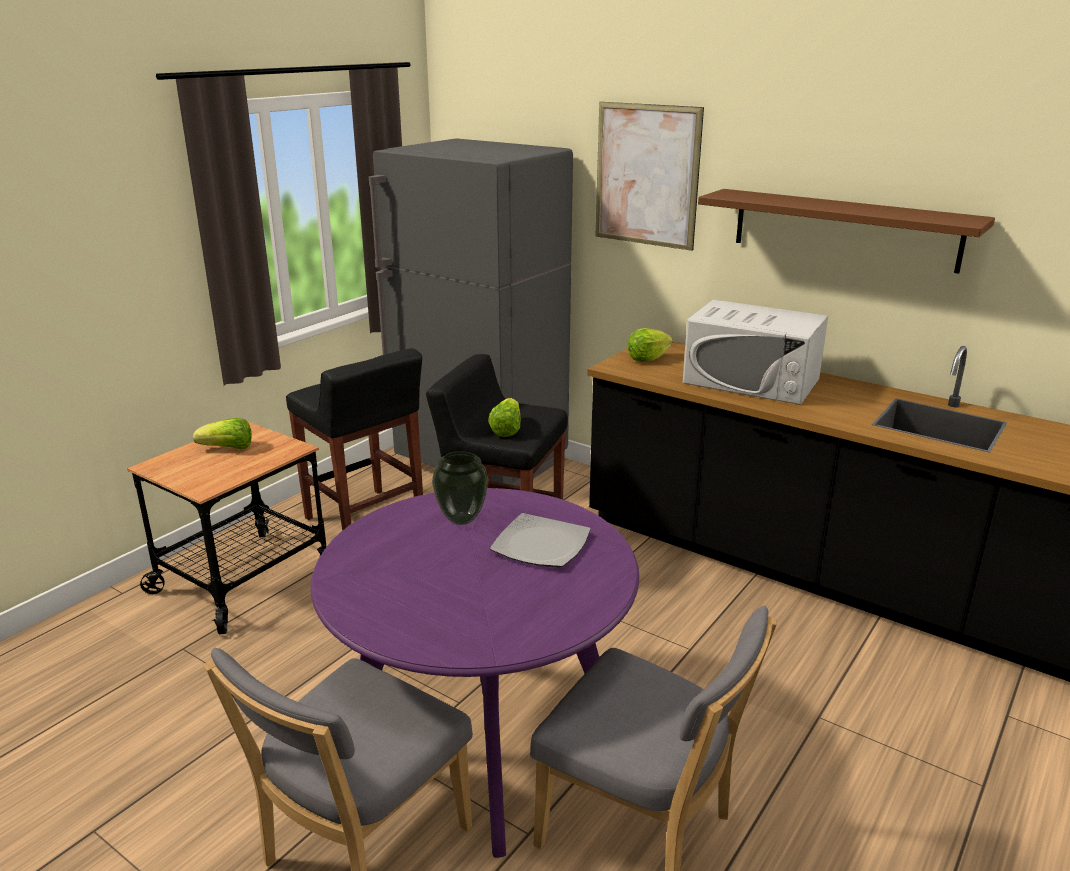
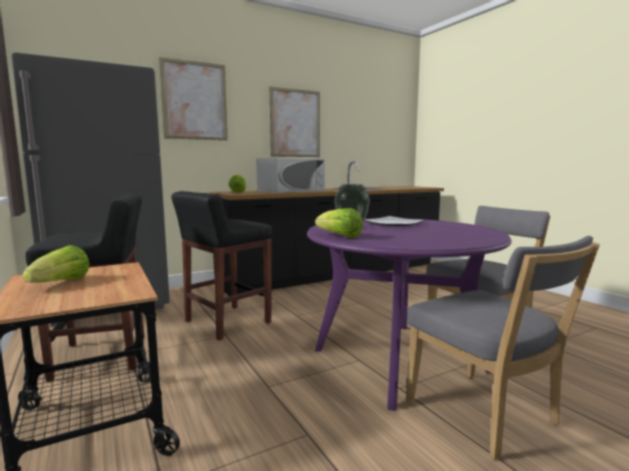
camera: 65 degrees left, 15 degrees down
lettuce [488,398,520,437] -> lettuce moved to [315,208,363,238]
brown shelf [698,189,995,274] -> picture [270,87,320,157]

